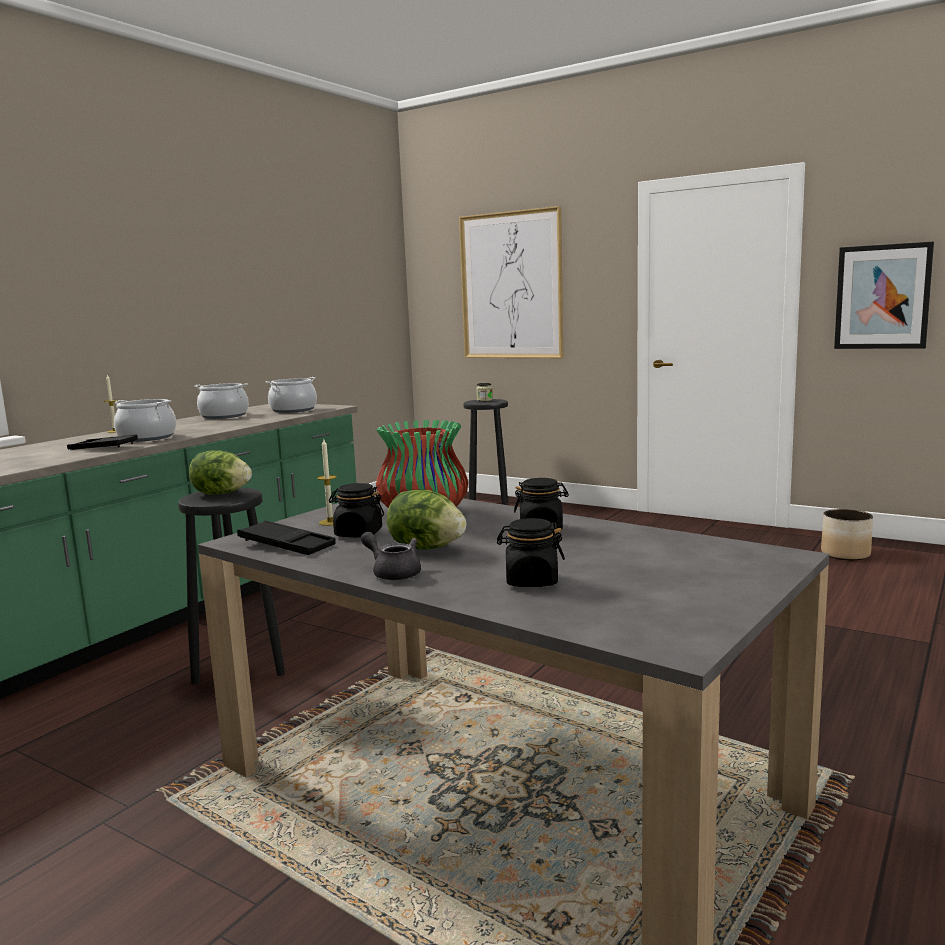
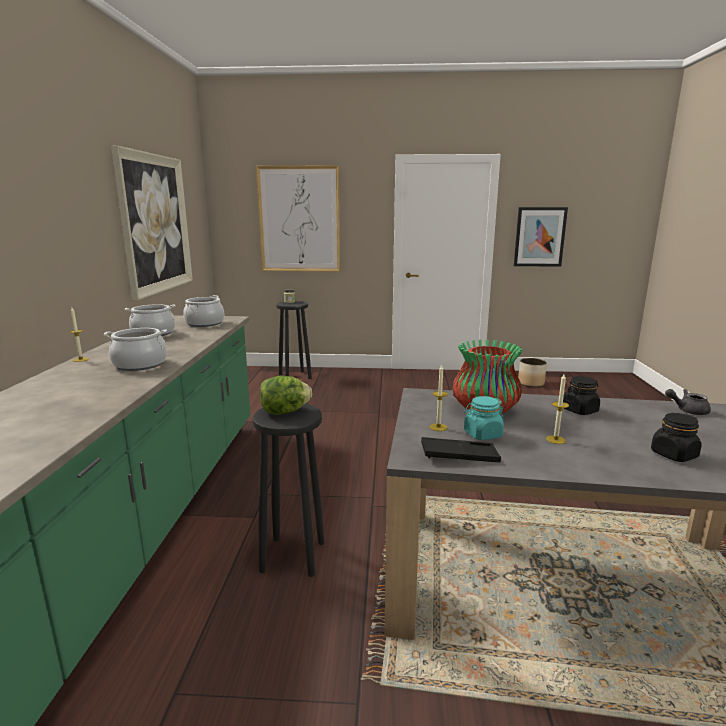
camera: 30 degrees left, 5 degrees up
black tray [67,434,138,450] -> none
black jar [329,483,384,538] -> turquoise jar [464,396,504,440]
grey teapot [361,532,421,580] -> grey teapot moved to [665,389,711,415]
lettuce [387,490,466,550] -> candle [546,374,569,444]
none -> picture [111,145,193,300]

